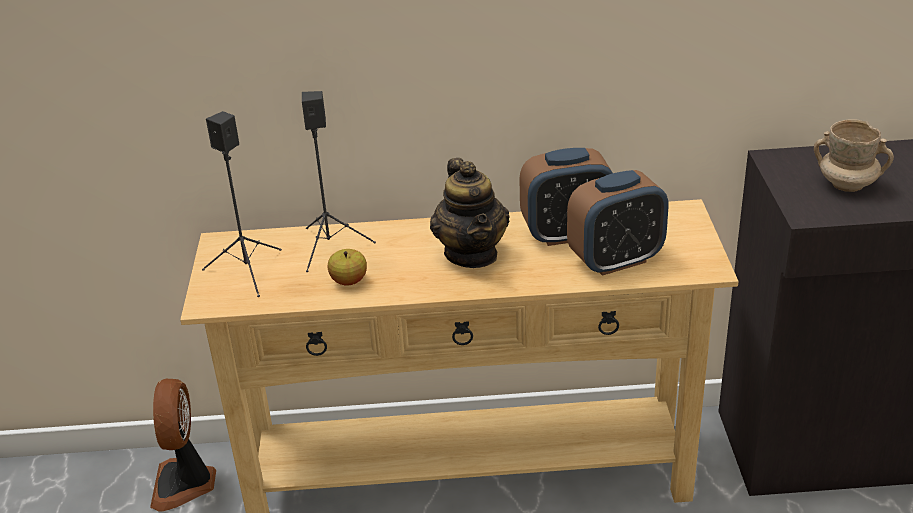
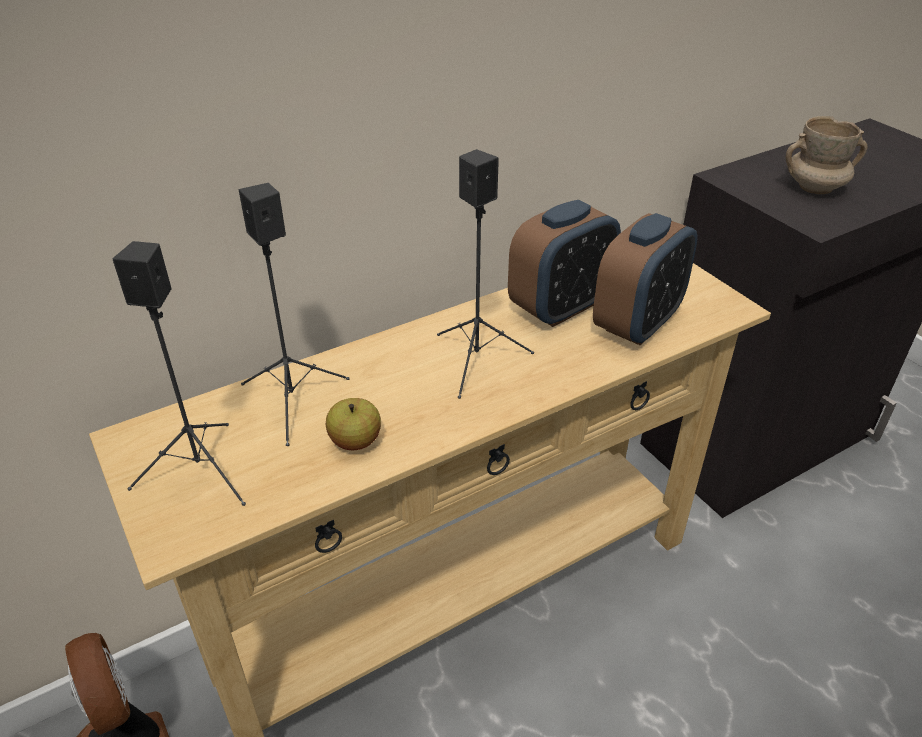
camera: 30 degrees left, 5 degrees up
teapot [430,158,509,268] -> black speaker [437,149,534,399]

